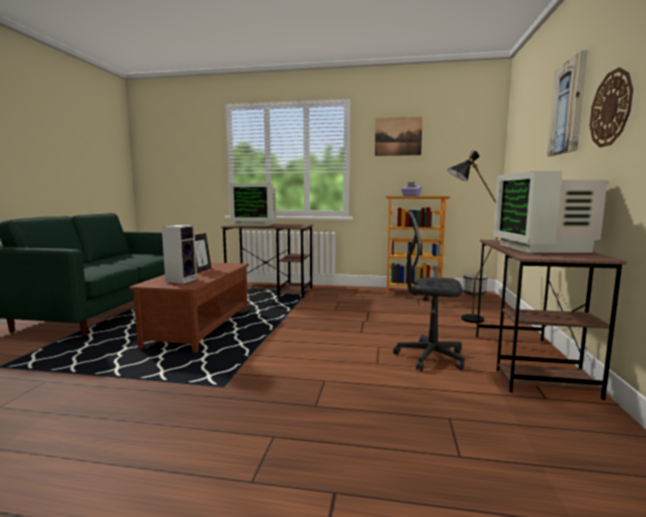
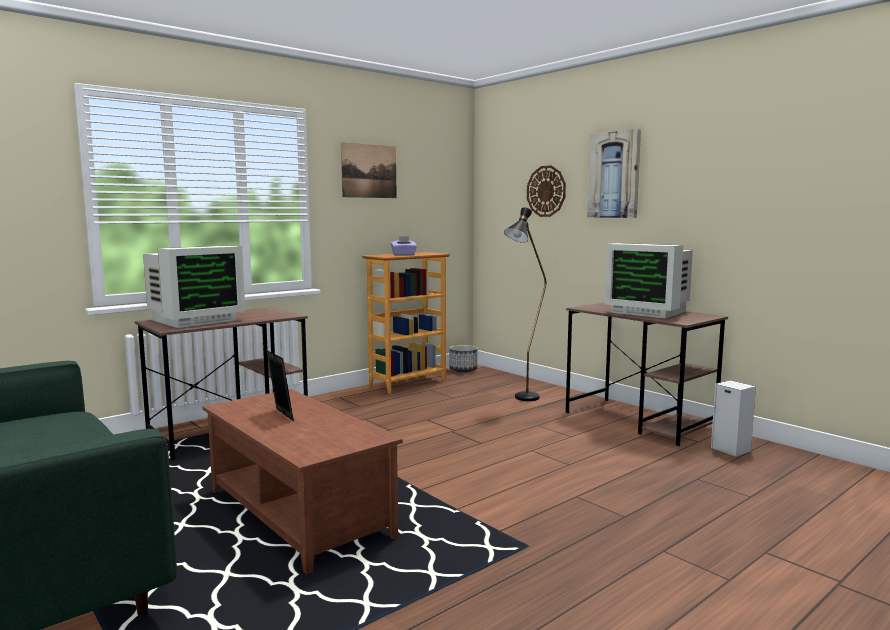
camera: 50 degrees left, 0 degrees up
speaker [162,225,197,284] -> speaker moved to [711,380,756,457]
grey office chair [393,211,465,371] -> none
wall clock [590,67,633,147] -> wall clock moved to [527,165,566,217]

